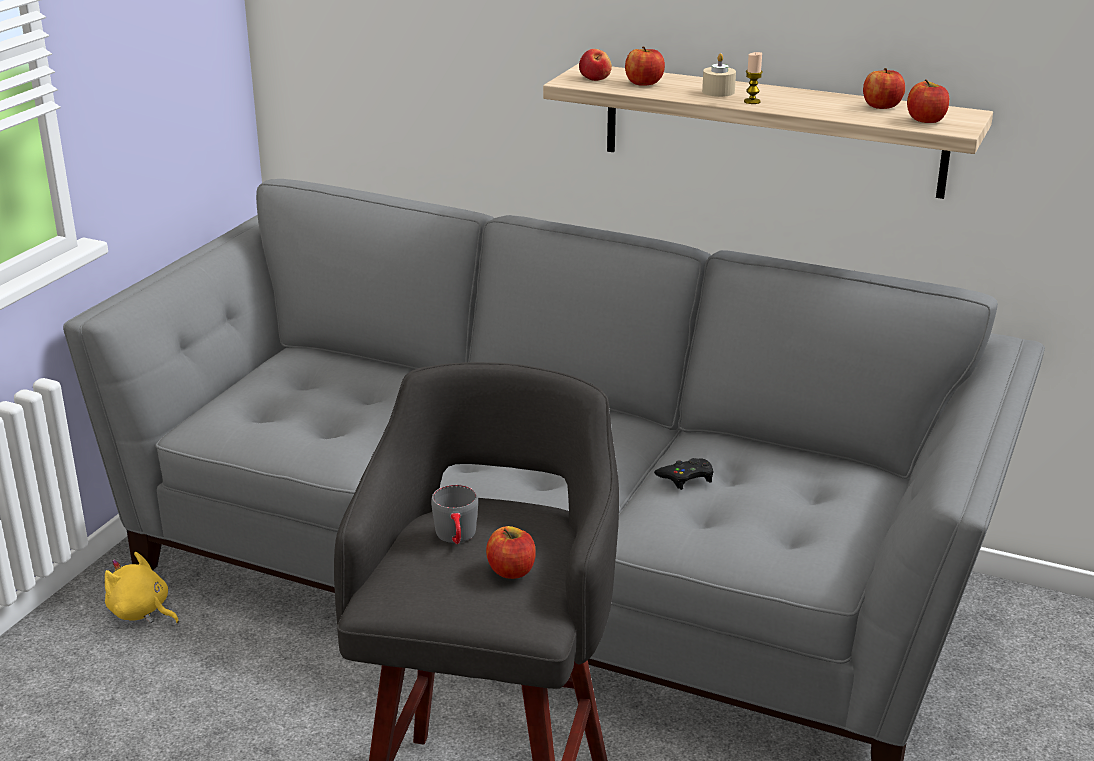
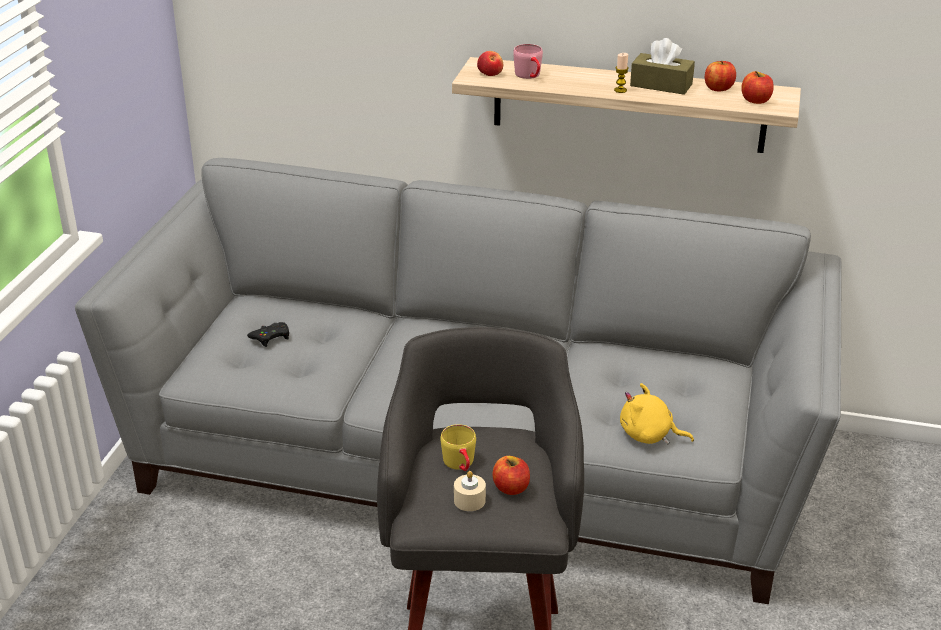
camera: 10 degrees left, 5 degrees up
yellow plush toy [105,552,179,624] -> yellow plush toy moved to [620,383,694,444]
grey mug [431,485,478,544] -> yellow mug [440,424,476,471]
apple [625,46,665,86] -> pink mug [513,44,543,79]
black game controller [654,458,714,490] -> black game controller moved to [247,322,289,347]
beige candle [702,53,736,97] -> beige candle moved to [454,471,486,511]
none -> brown tissue box [630,38,695,95]

